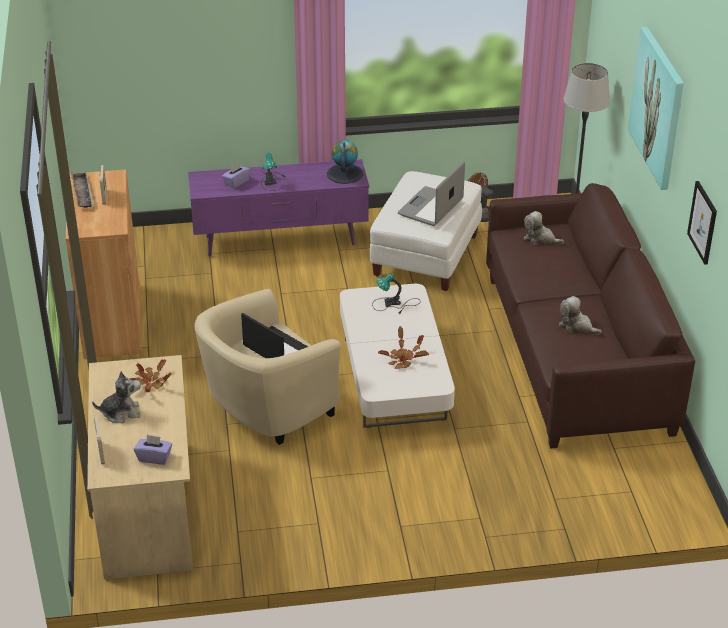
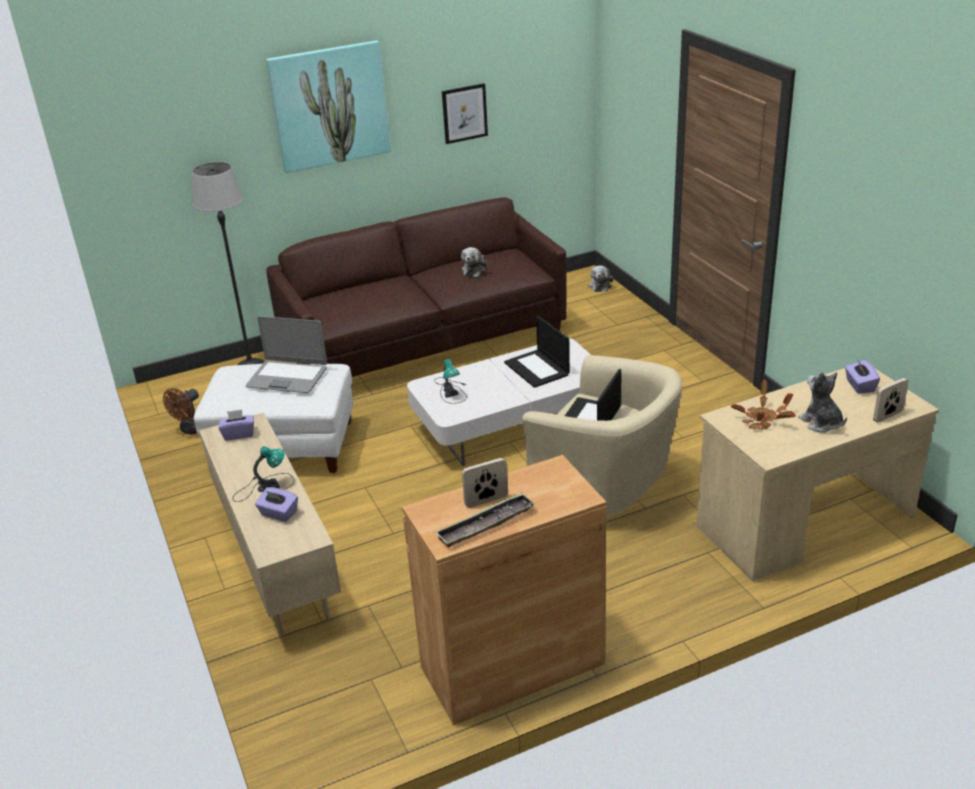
camera: 105 degrees left, 5 degrees down
purple tv stand [188,159,369,256] -> beige tv stand [199,412,341,637]
globe [327,140,363,184] -> purple tissue box [219,410,254,441]
potted plant [378,326,429,369] -> laptop [504,316,570,388]
plush toy [524,211,564,245] -> plush toy moved to [588,265,613,292]

